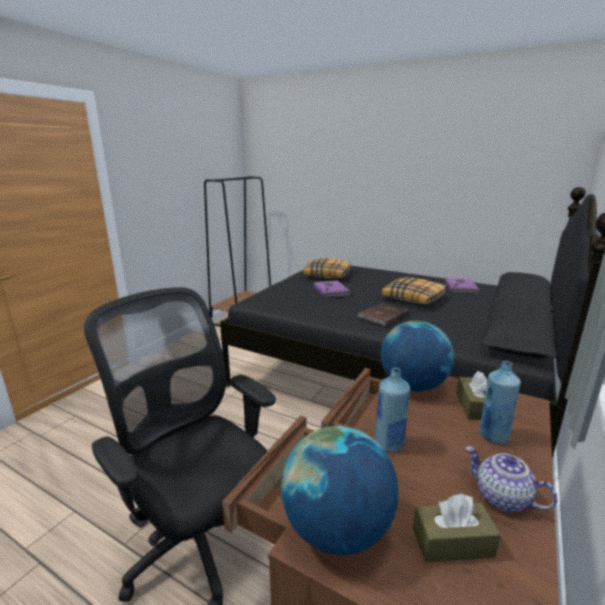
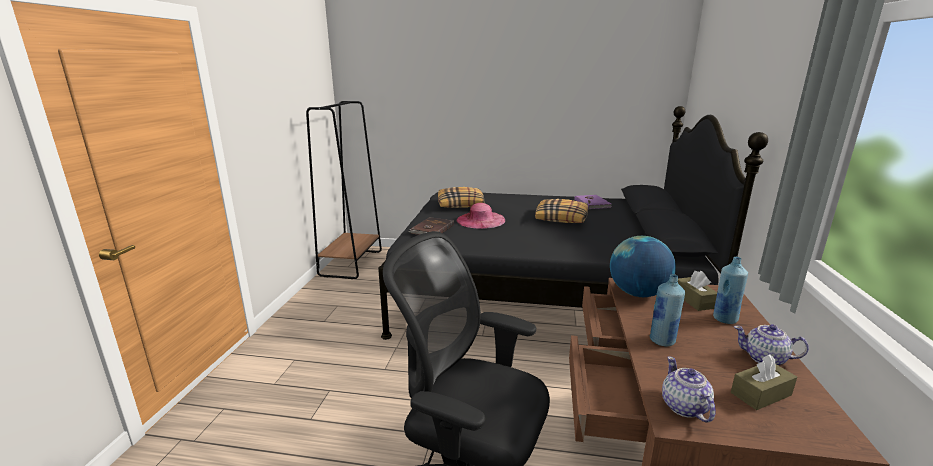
camera: 20 degrees left, 0 degrees up
globe [281,426,399,555] -> teapot [662,356,716,422]
purple book [314,280,351,298] -> pink hat [457,203,505,229]
brown book [357,302,409,326] -> brown book moved to [408,217,454,235]

